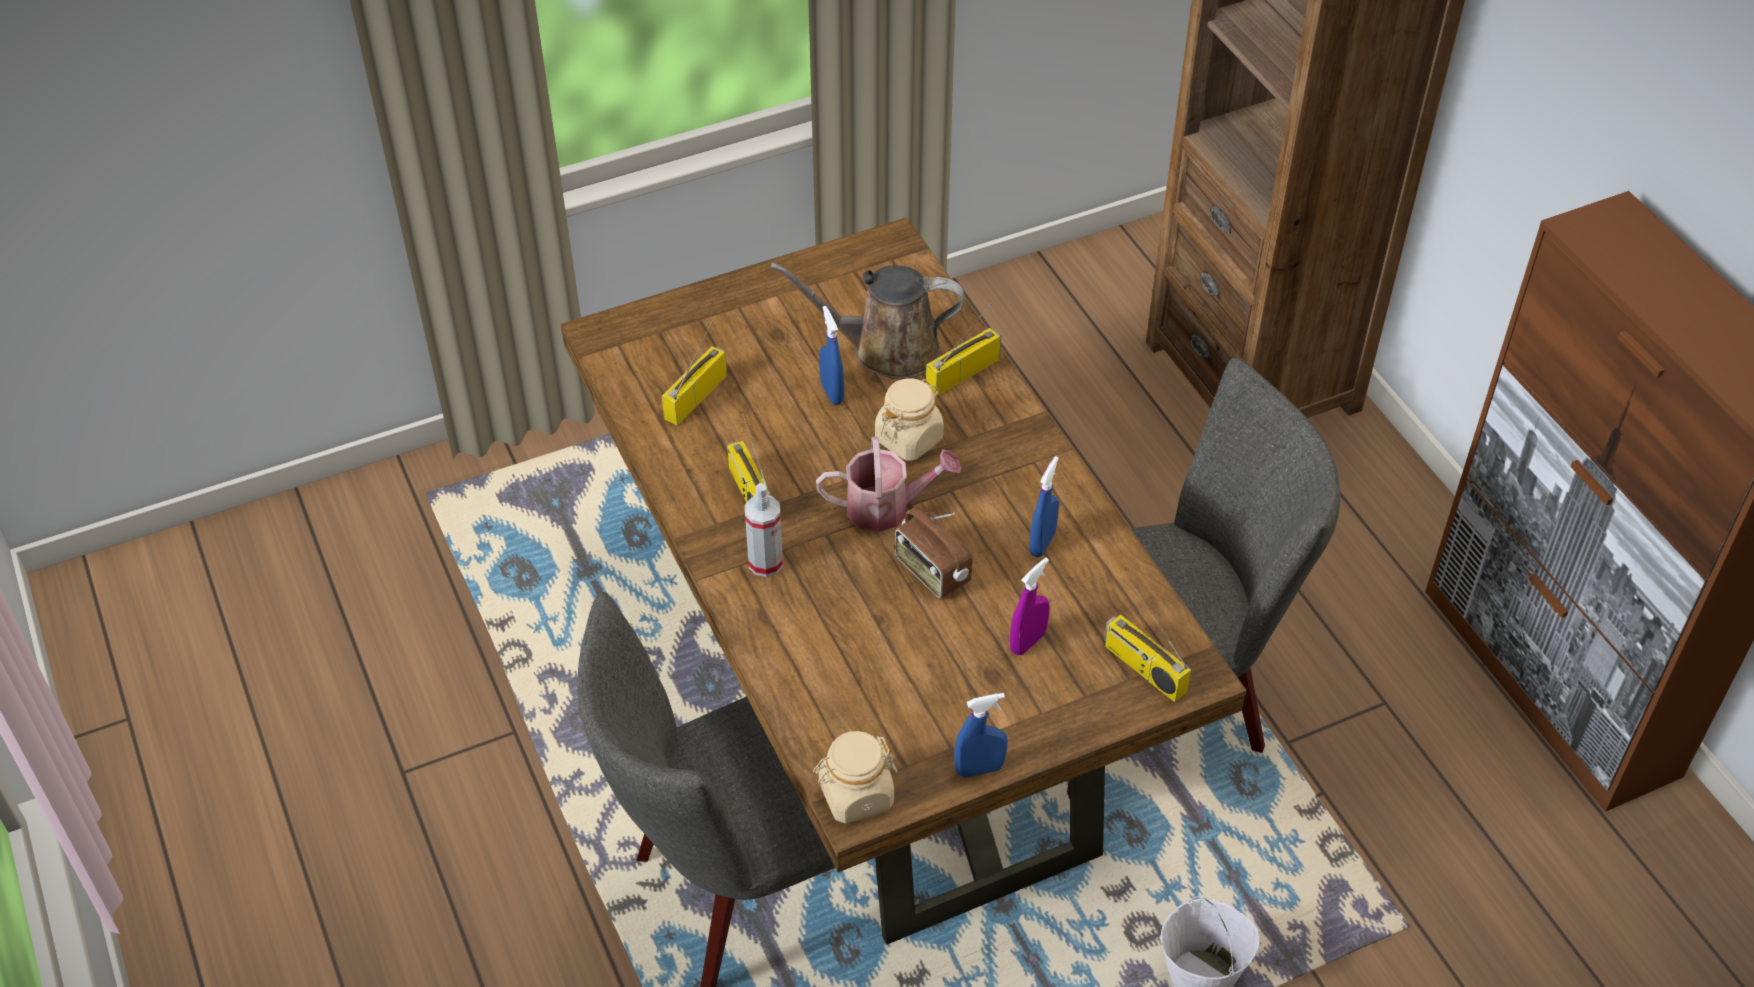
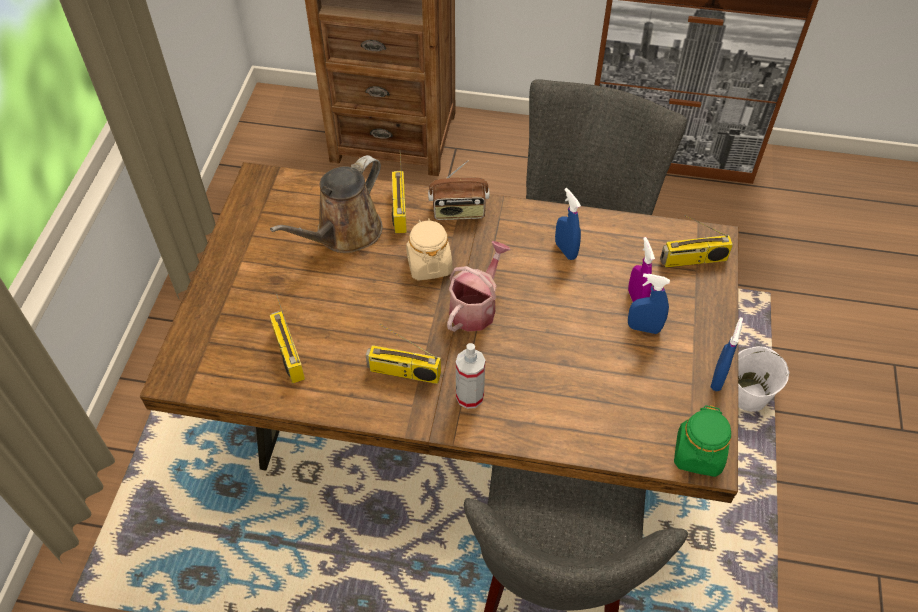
camera: 55 degrees left, 5 degrees up
beige jar [813,731,897,824] -> green jar [674,405,731,477]
blue spray bottle [819,306,844,405] -> blue spray bottle moved to [628,273,670,334]
radio [895,508,972,599] -> radio moved to [428,160,490,220]

